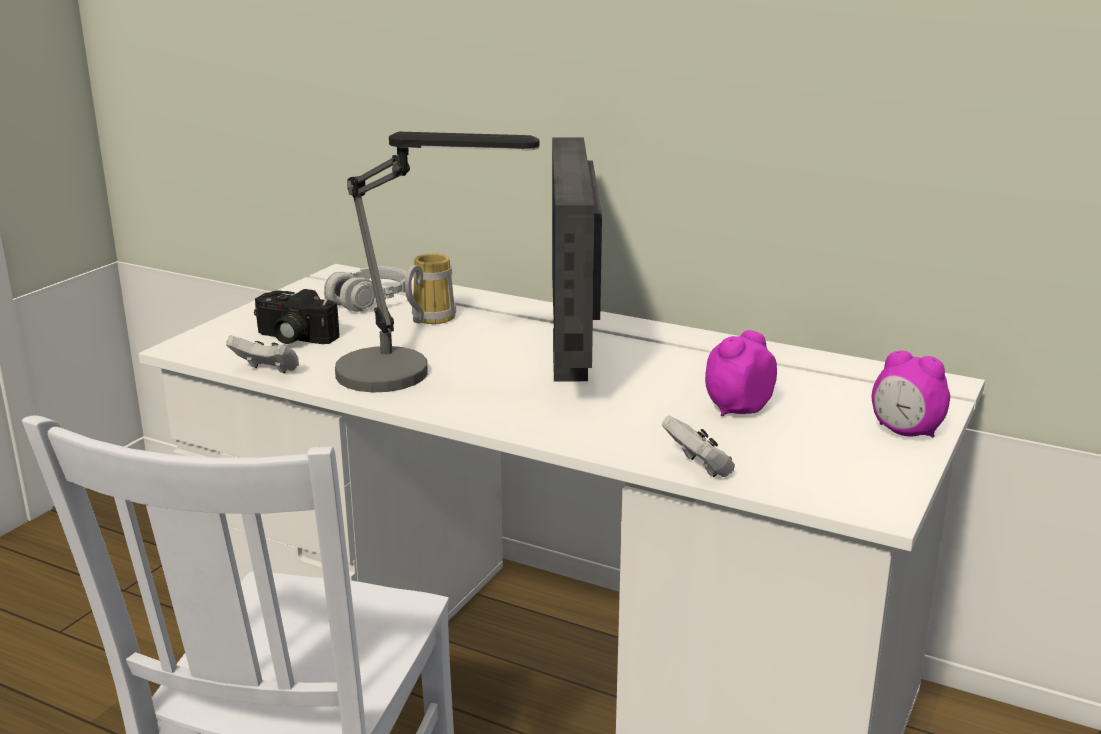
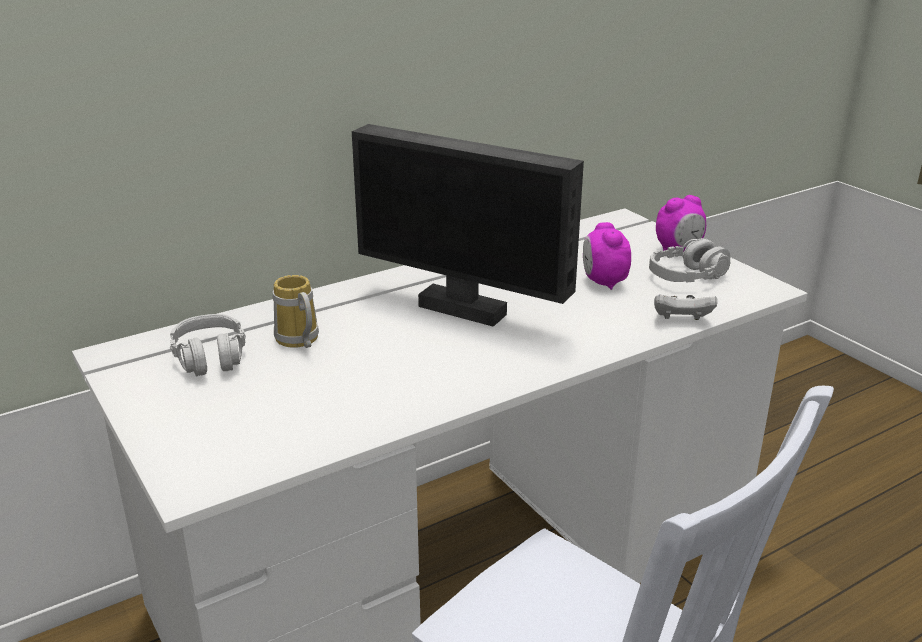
camera: 60 degrees left, 5 degrees up
white game controller [226,335,299,374] -> none
camera [254,289,340,344] -> none
table lamp [335,132,540,392] -> none
none -> grey headphones [649,238,731,282]

